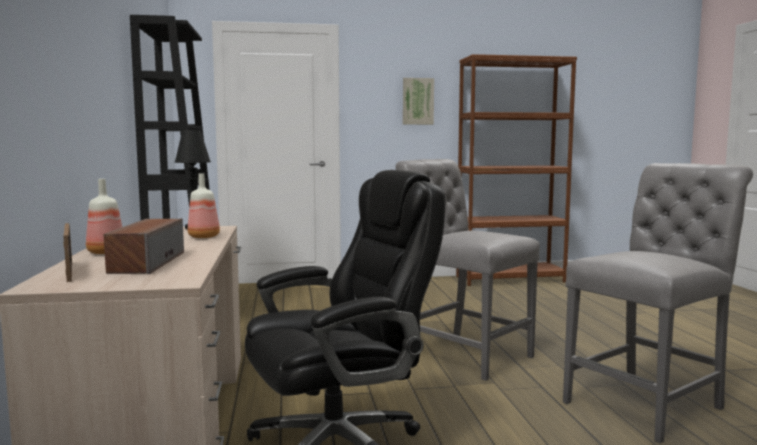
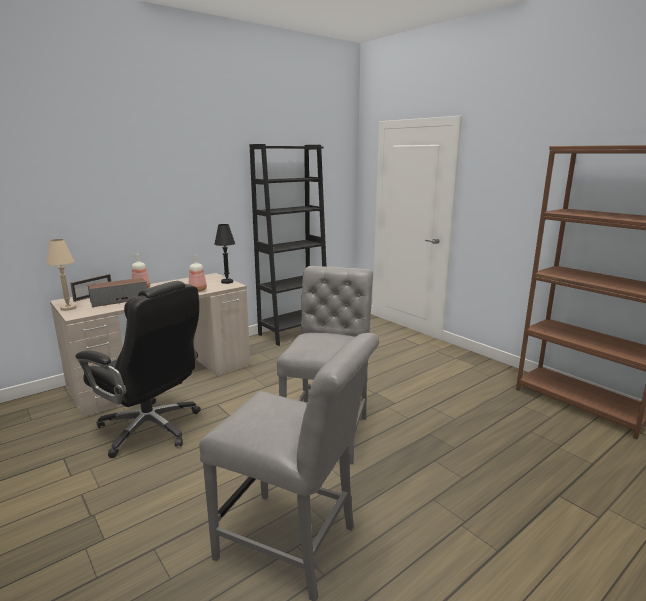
camera: 60 degrees right, 10 degrees up
picture [403,78,434,125] -> none
none -> beige table lamp [46,239,76,311]

